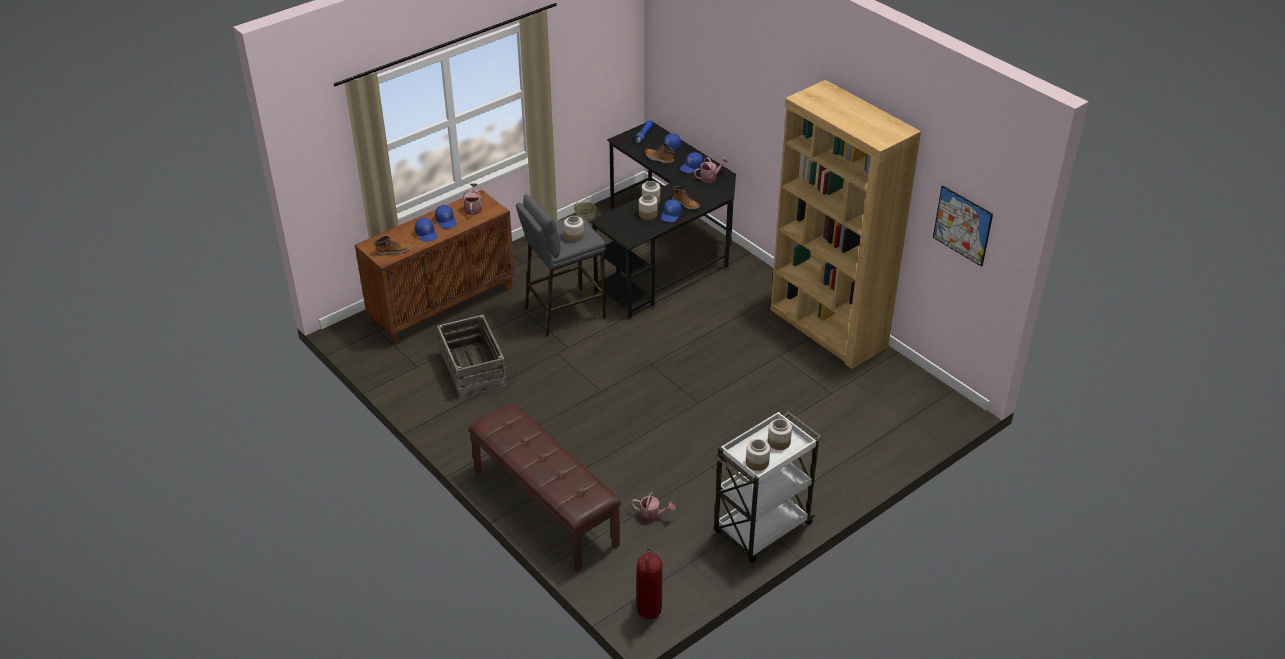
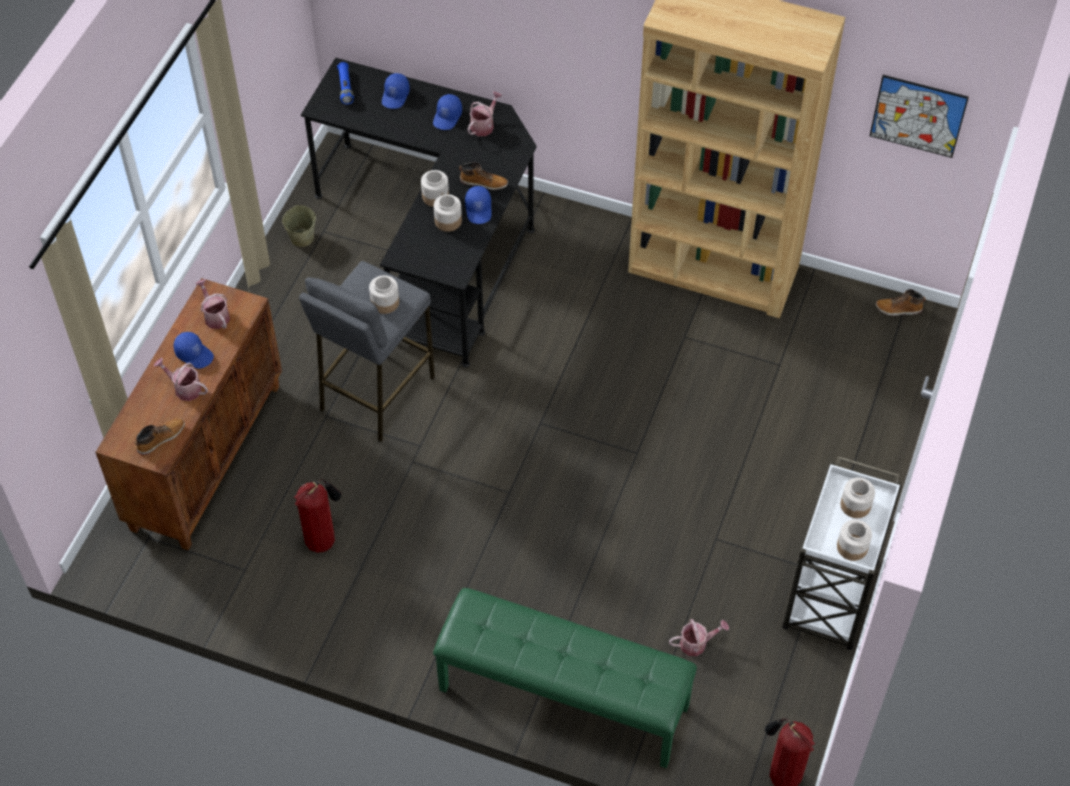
camera: 30 degrees left, 15 degrees up
blue cap [415,218,438,242] -> watering can [154,358,208,401]
crate [437,315,508,399] -> fire extinguisher [294,479,341,553]
brown bench [468,404,621,572] -> green bench [433,588,697,768]
boot [645,144,674,164] -> boot moved to [876,289,926,316]

